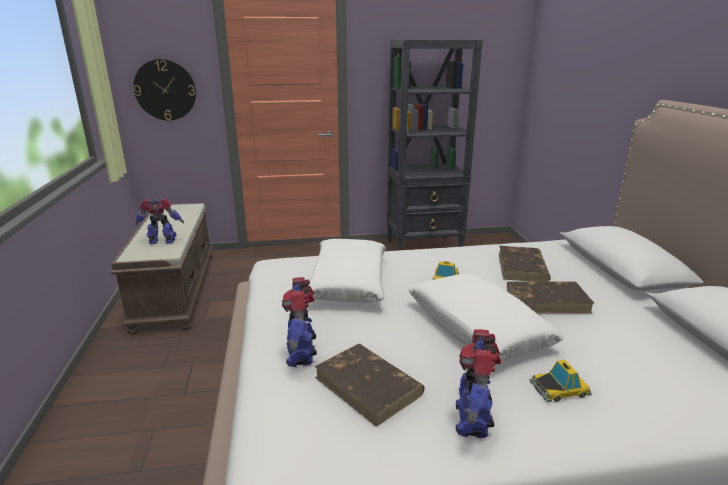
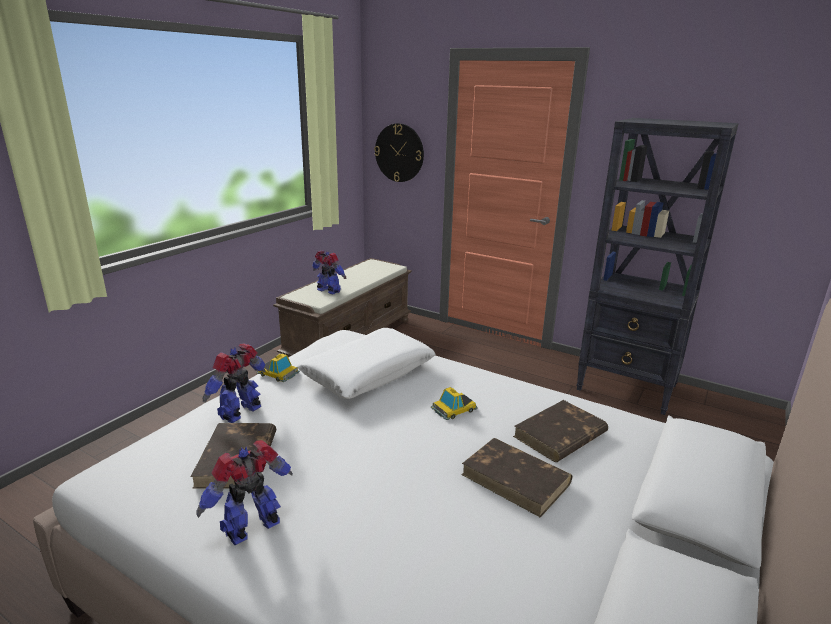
camera: 40 degrees right, 0 degrees up
white pillow [408,274,564,361] -> none
toy car [530,360,592,402] -> toy car moved to [256,354,300,382]

